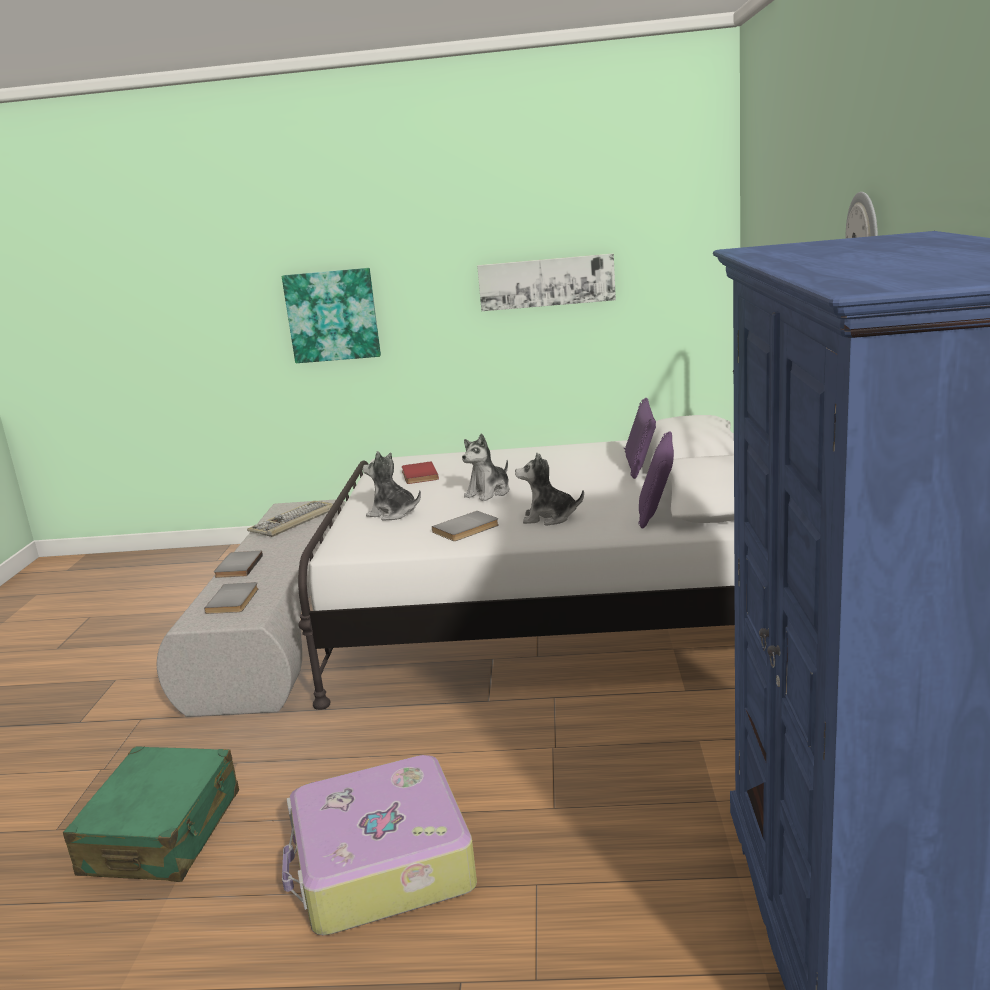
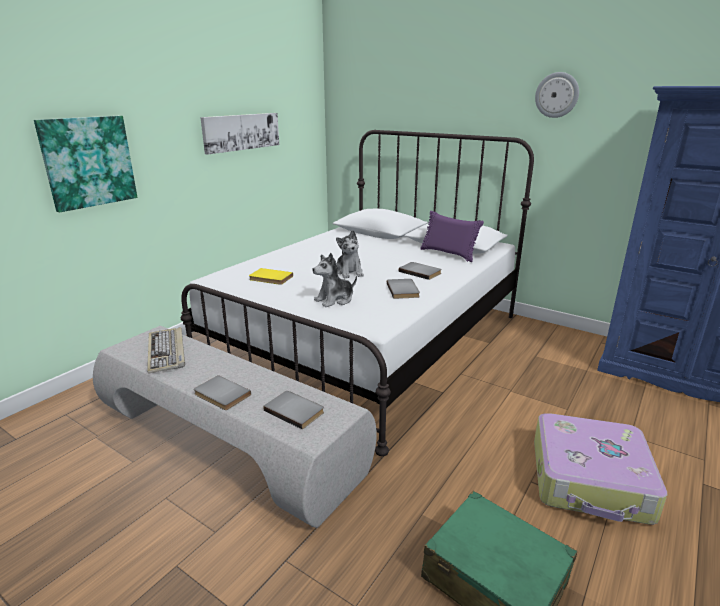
camera: 60 degrees left, 5 degrees up
red book [402,461,439,484] -> yellow book [249,268,293,285]
plush toy [515,452,584,526] -> grey book [399,262,442,280]
purple pillow [624,398,656,479] -> none

